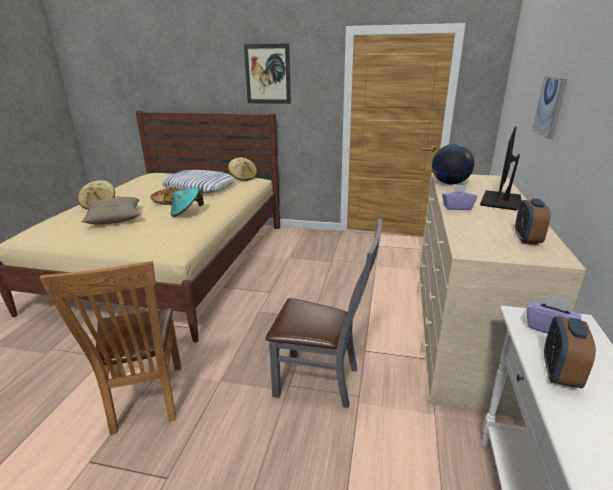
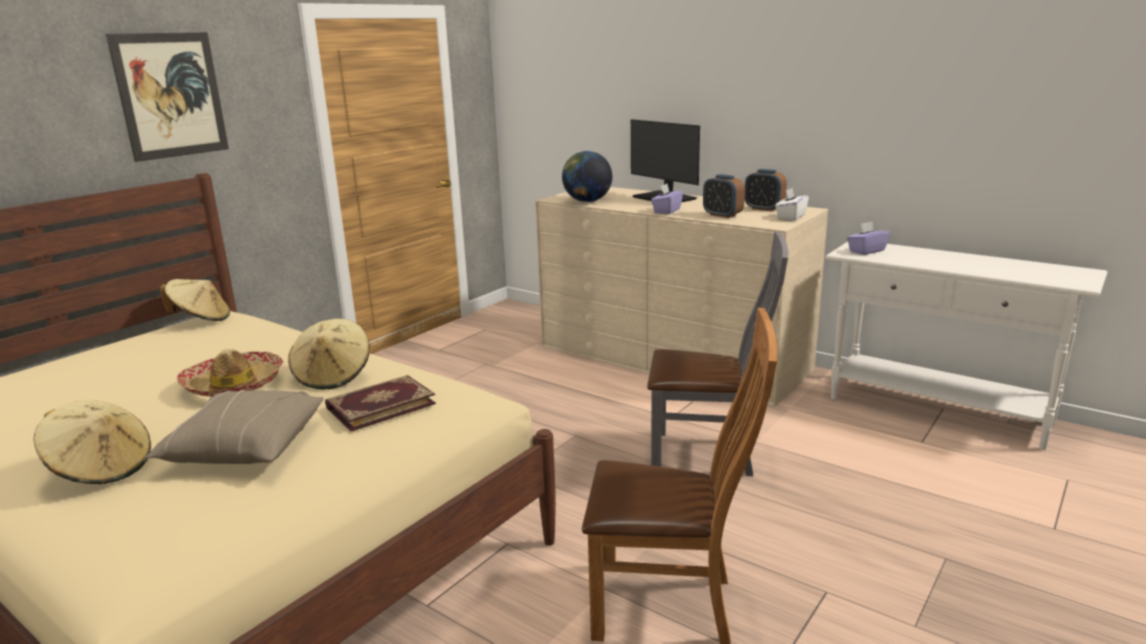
camera: 65 degrees left, 5 degrees down
pillow [162,170,235,193] -> none
turquoise hat [171,188,204,217] -> beige hat [288,319,370,389]
grey chair [266,219,382,408] -> grey chair turned 60 degrees clockwise [647,231,788,476]
picture [533,76,567,139] -> none
alarm clock [544,316,596,388] -> alarm clock moved to [703,174,745,218]
none -> book [325,375,436,431]
none -> white tissue box [775,188,809,220]

